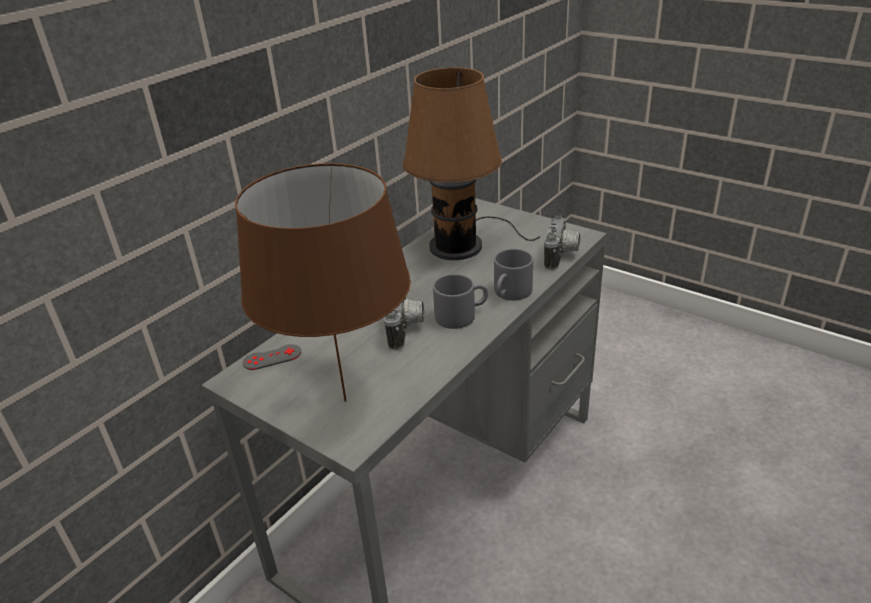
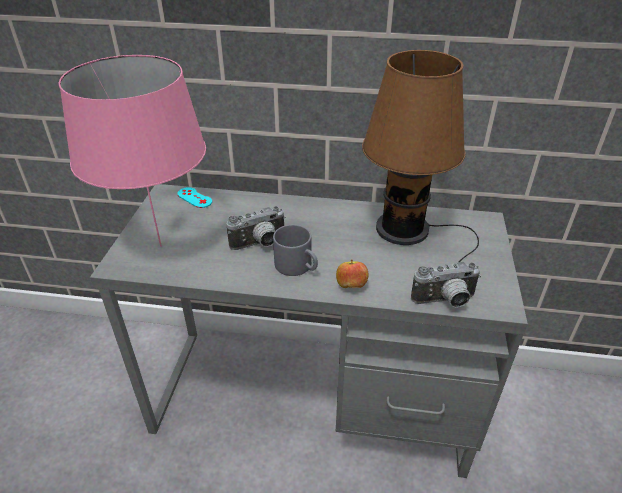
camera: 60 degrees right, 5 degrees up
brown table lamp [235,163,411,402] -> pink table lamp [59,55,206,247]
grey game controller [243,344,301,370] -> turquoise game controller [178,187,212,208]
grey mug [494,249,533,300] -> apple [336,259,368,288]

